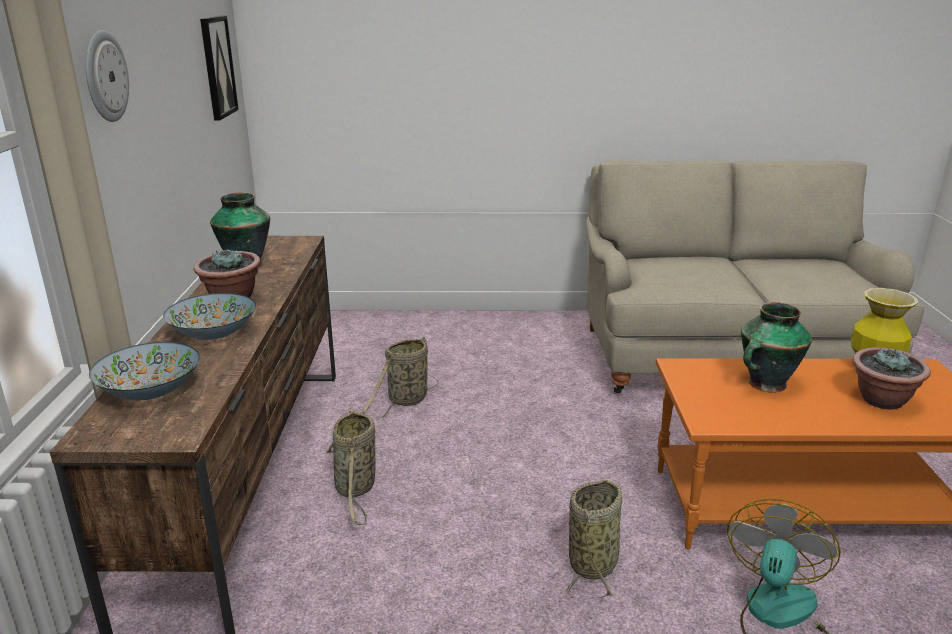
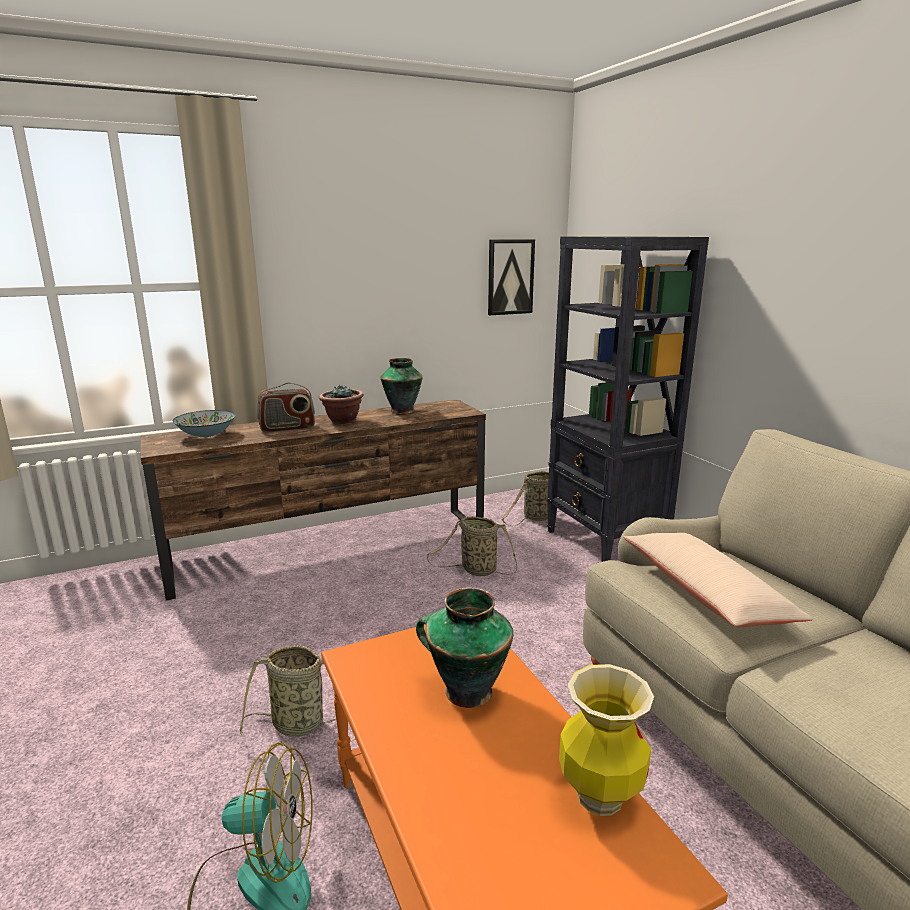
camera: 65 degrees right, 5 degrees down
wall clock [86,30,129,122] -> none
bowl [163,293,256,340] -> radio [257,383,315,433]
basket [326,409,376,525] -> basket moved to [501,471,561,526]
potted plant [853,347,931,409] -> none
none -> black bookcase [547,236,709,562]
none -> beige pillow [623,533,813,627]

